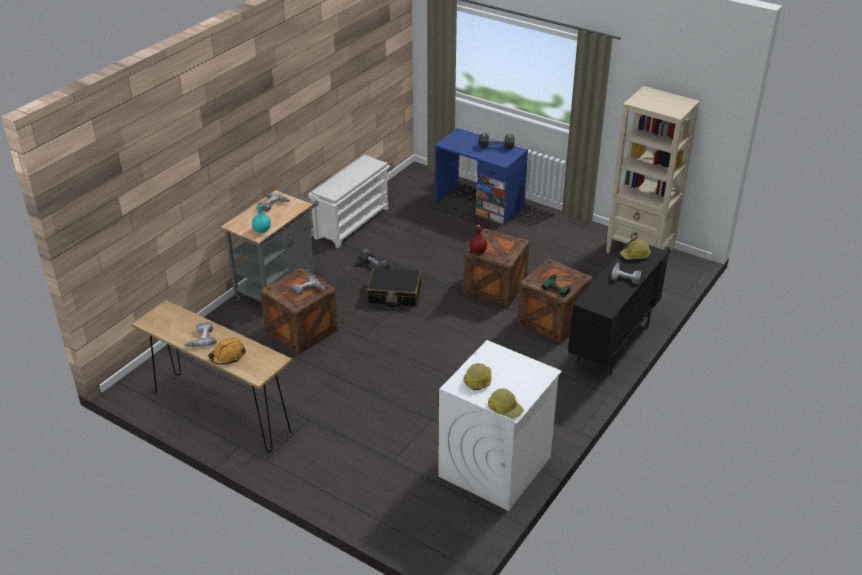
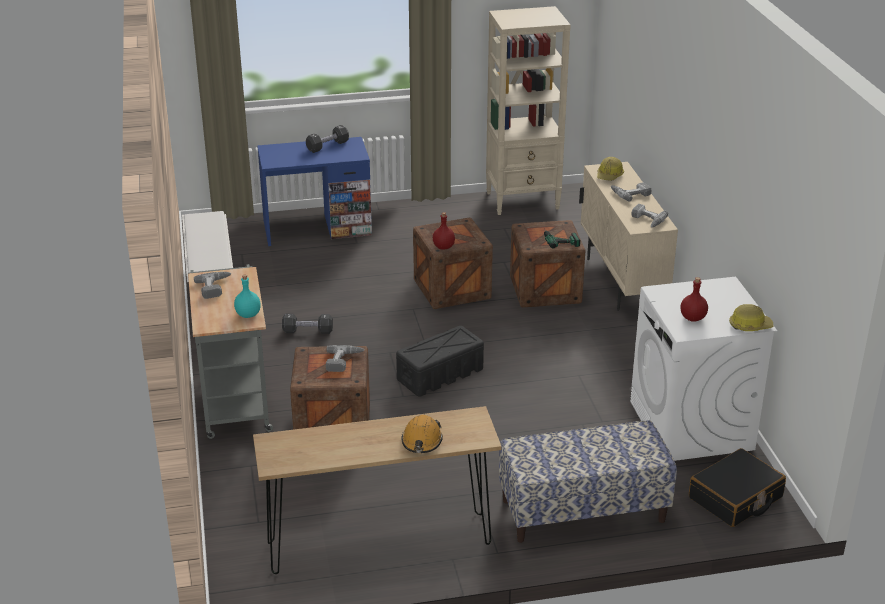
camera: 45 degrees left, 5 degrees down
power drill [184,322,216,347] -> power drill moved to [631,204,668,227]
black suitcase [367,267,421,307] -> black suitcase moved to [689,448,786,527]
hard hat [463,363,492,390] -> red bottle [680,277,708,322]
black cabinet [568,239,669,376] -> beige cabinet [579,162,678,311]
none -> black storage box [396,326,484,397]
none -> bench [499,420,677,543]

